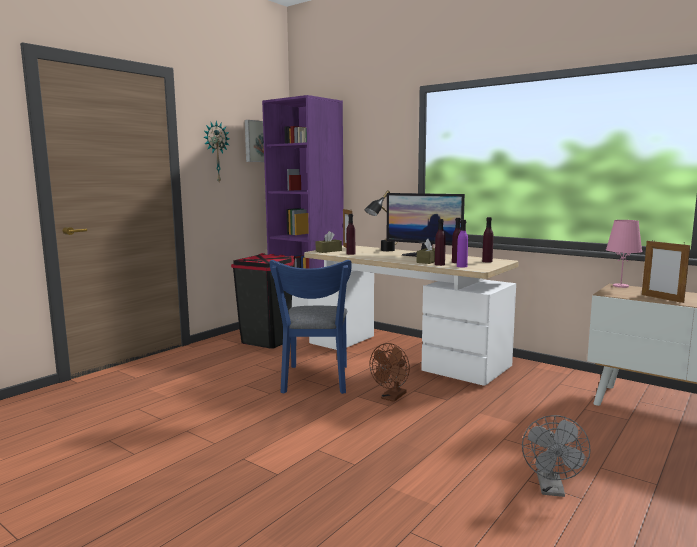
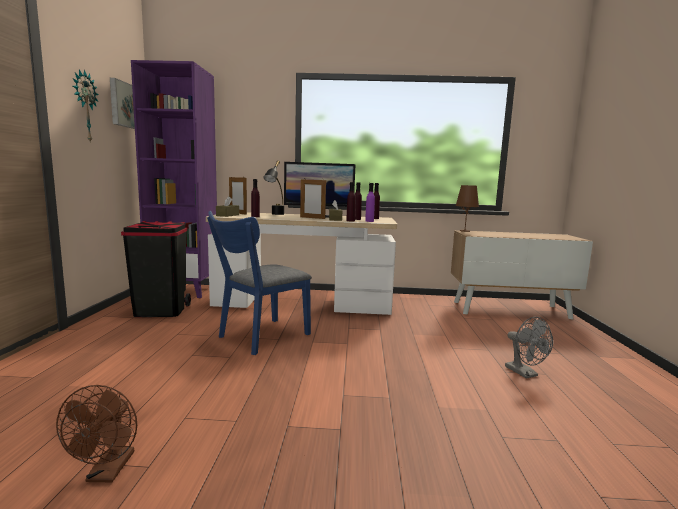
camera: 35 degrees left, 0 degrees up
blue chair [269,260,352,394] -> blue chair turned 75 degrees clockwise [207,211,312,355]
brown fan [370,343,410,402] -> brown fan moved to [56,385,137,482]
pink table lamp [606,220,642,288] -> brown table lamp [455,185,479,232]
picture frame [642,239,690,303] -> picture frame moved to [300,179,326,219]

